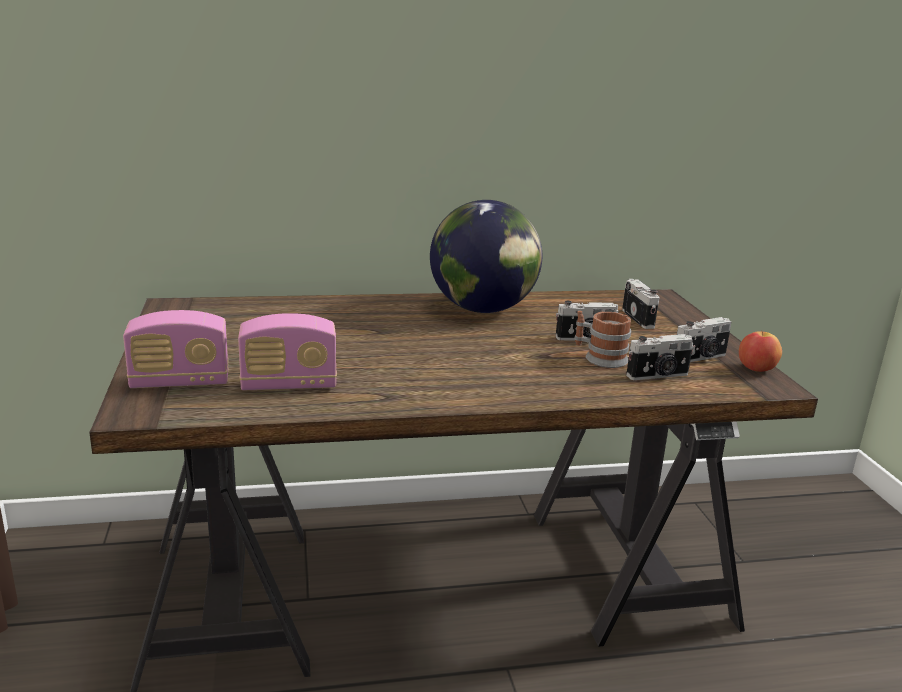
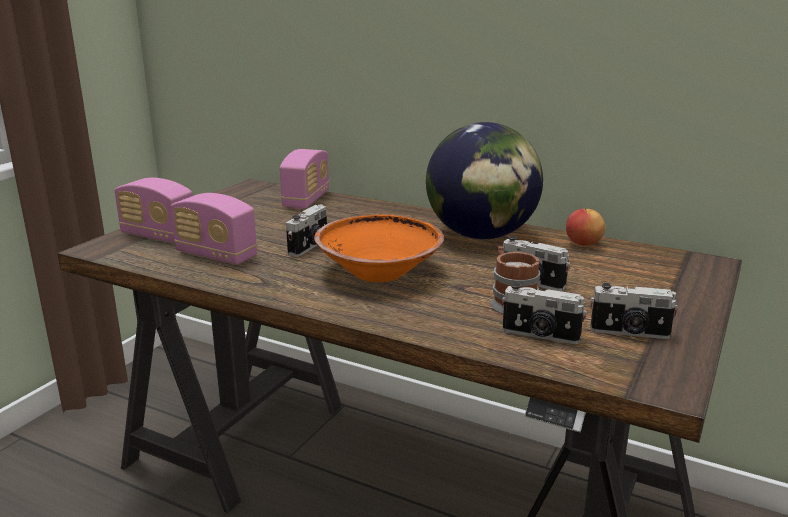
camera: 40 degrees right, 0 degrees up
camera [622,279,660,329] -> camera moved to [286,205,327,257]
apple [739,330,782,372] -> apple moved to [566,208,605,246]
none -> radio [280,149,329,209]
none -> orange bowl [314,214,444,282]

